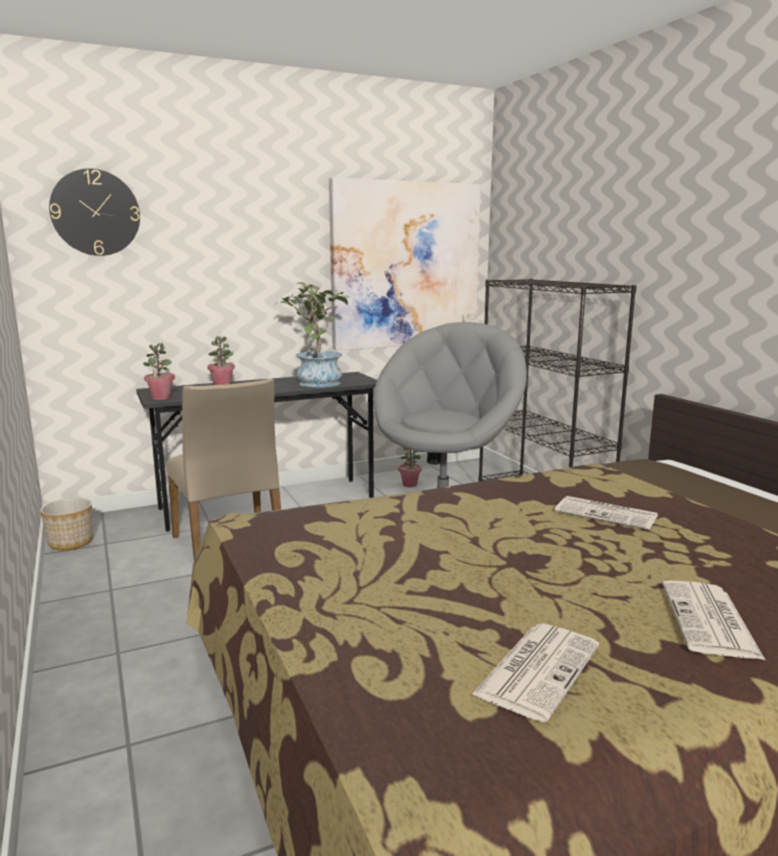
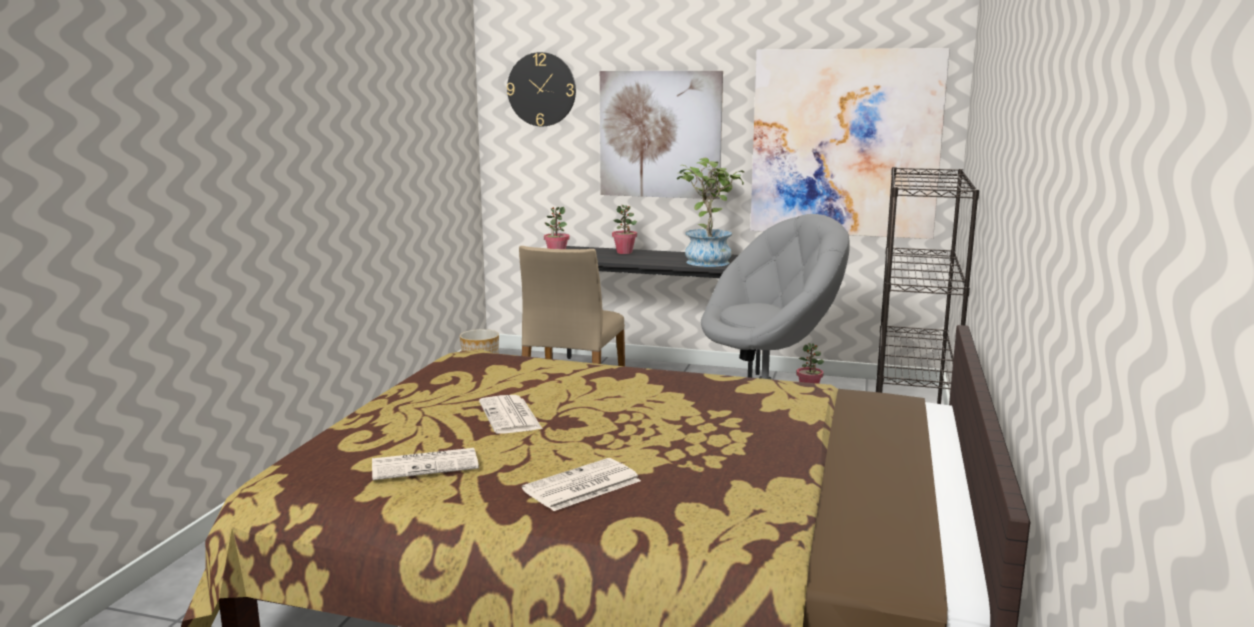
camera: 40 degrees right, 0 degrees up
newspaper [555,496,658,530] -> newspaper moved to [479,395,543,434]
none -> picture [600,71,723,199]

